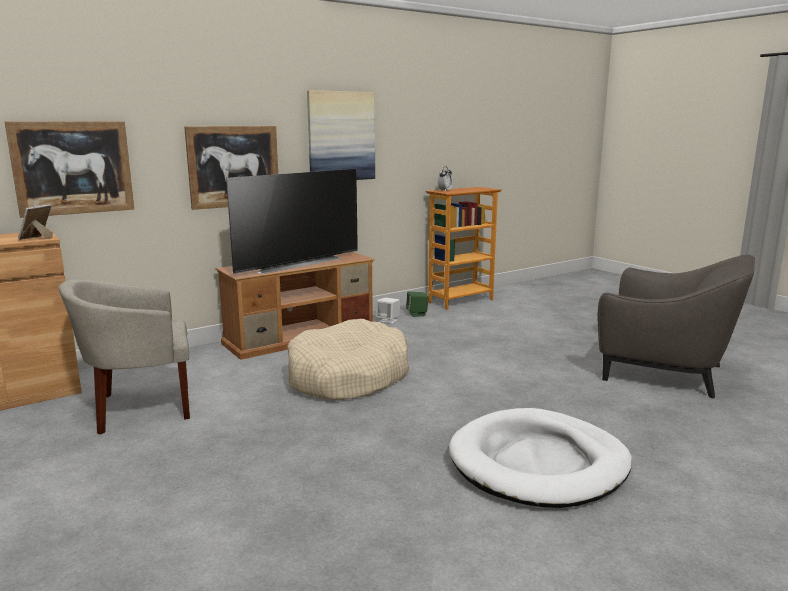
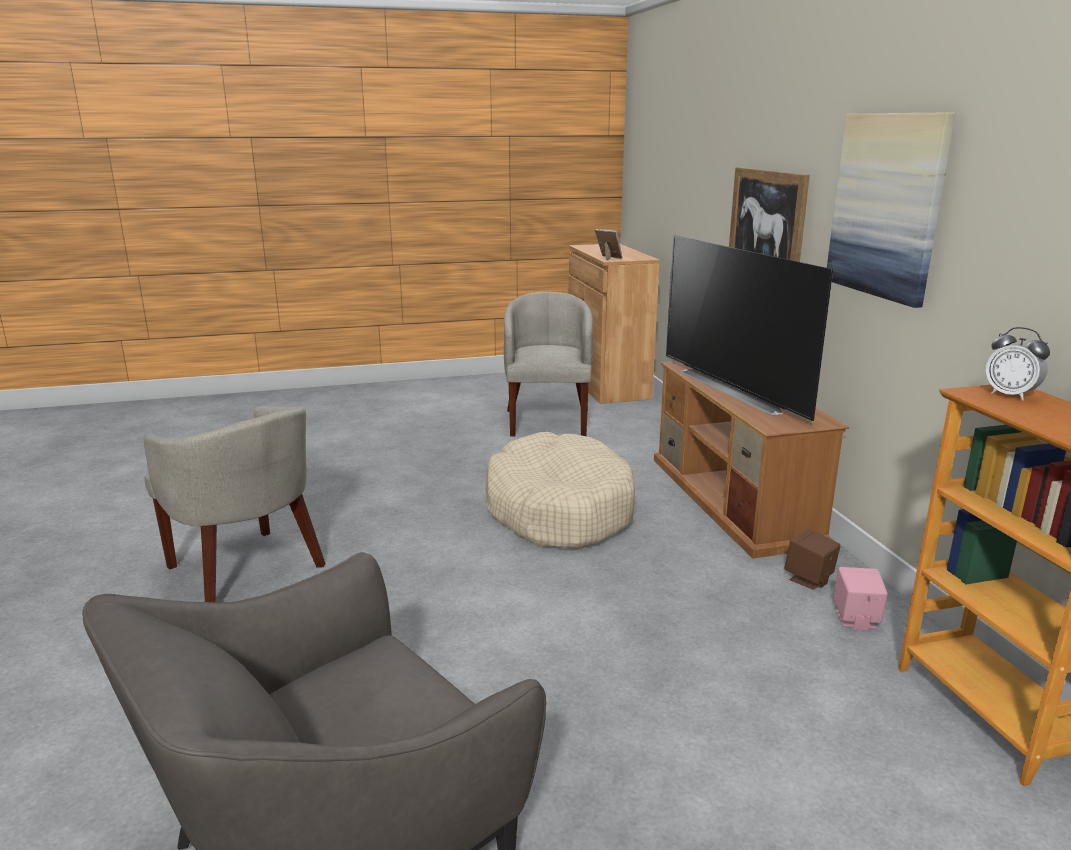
camera: 110 degrees right, 5 degrees up
picture [5,122,134,218] -> none
white speaker [376,298,400,324] -> brown speaker [784,529,841,590]
green speaker [406,292,429,317] -> pink speaker [833,567,888,630]
white dog bed [449,408,632,508] -> beige armchair [144,405,325,602]

